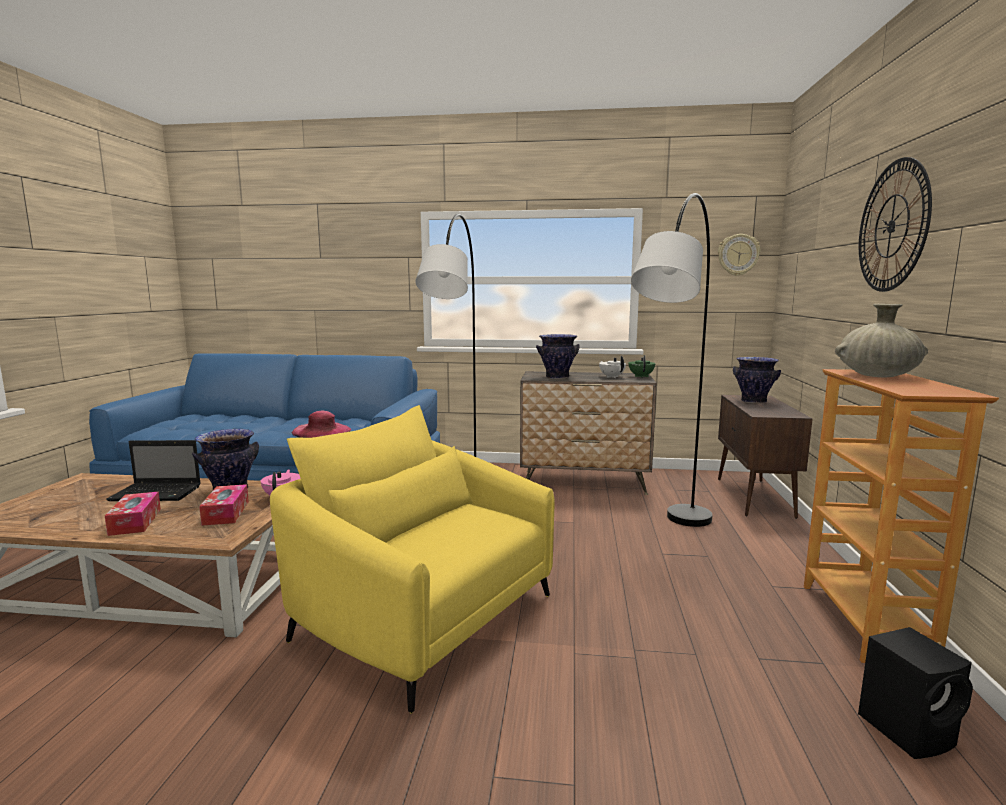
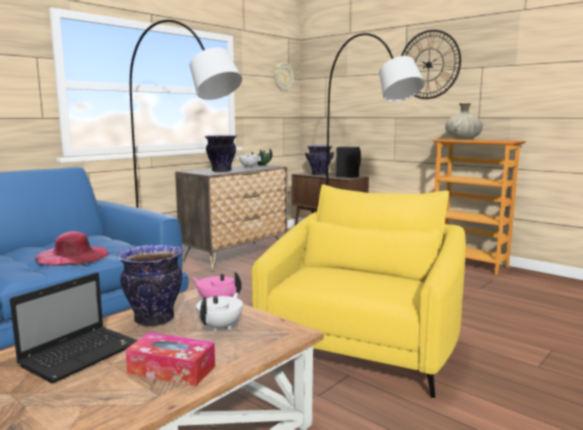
camera: 55 degrees left, 0 degrees up
tissue box [199,484,249,526] -> white teapot [196,293,243,331]
yellow armchair [270,405,555,714] -> yellow armchair turned 135 degrees clockwise [251,184,466,399]
black speaker [858,627,973,759] -> black speaker moved to [336,146,361,178]

